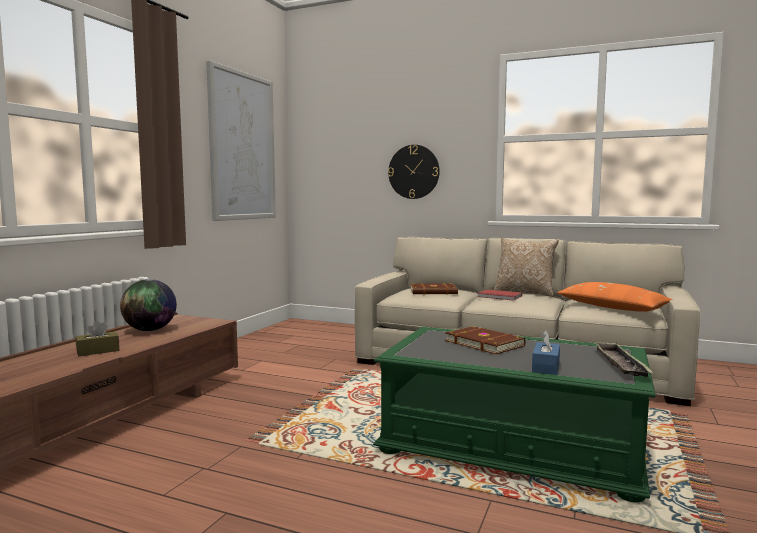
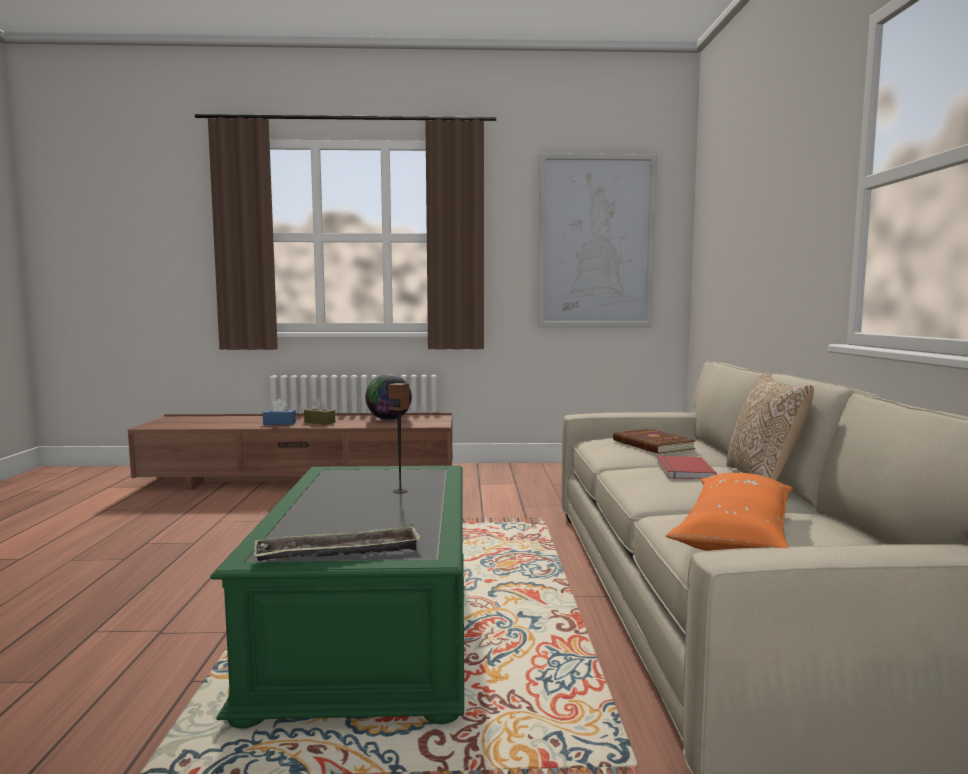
camera: 65 degrees right, 0 degrees up
wall clock [388,145,440,199] -> none
brown book [445,326,526,354] -> speaker [388,383,409,493]
blue tissue box [532,330,560,375] -> blue tissue box moved to [263,399,296,425]

